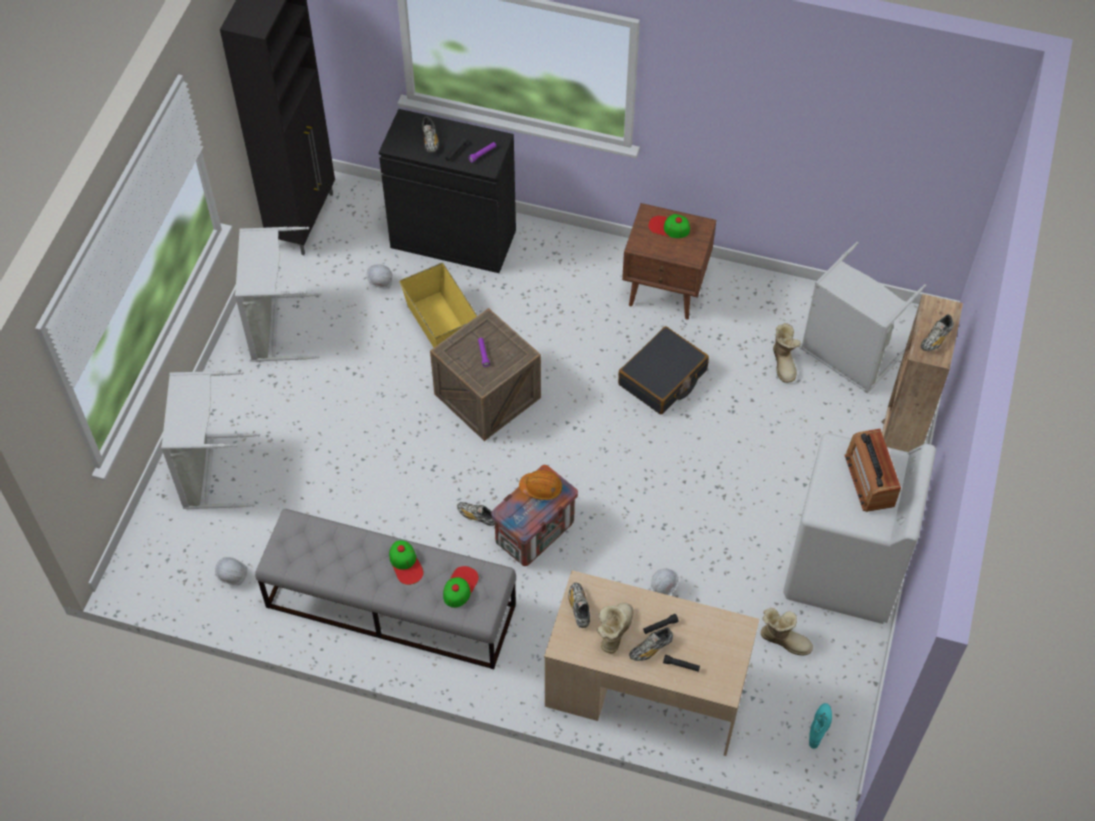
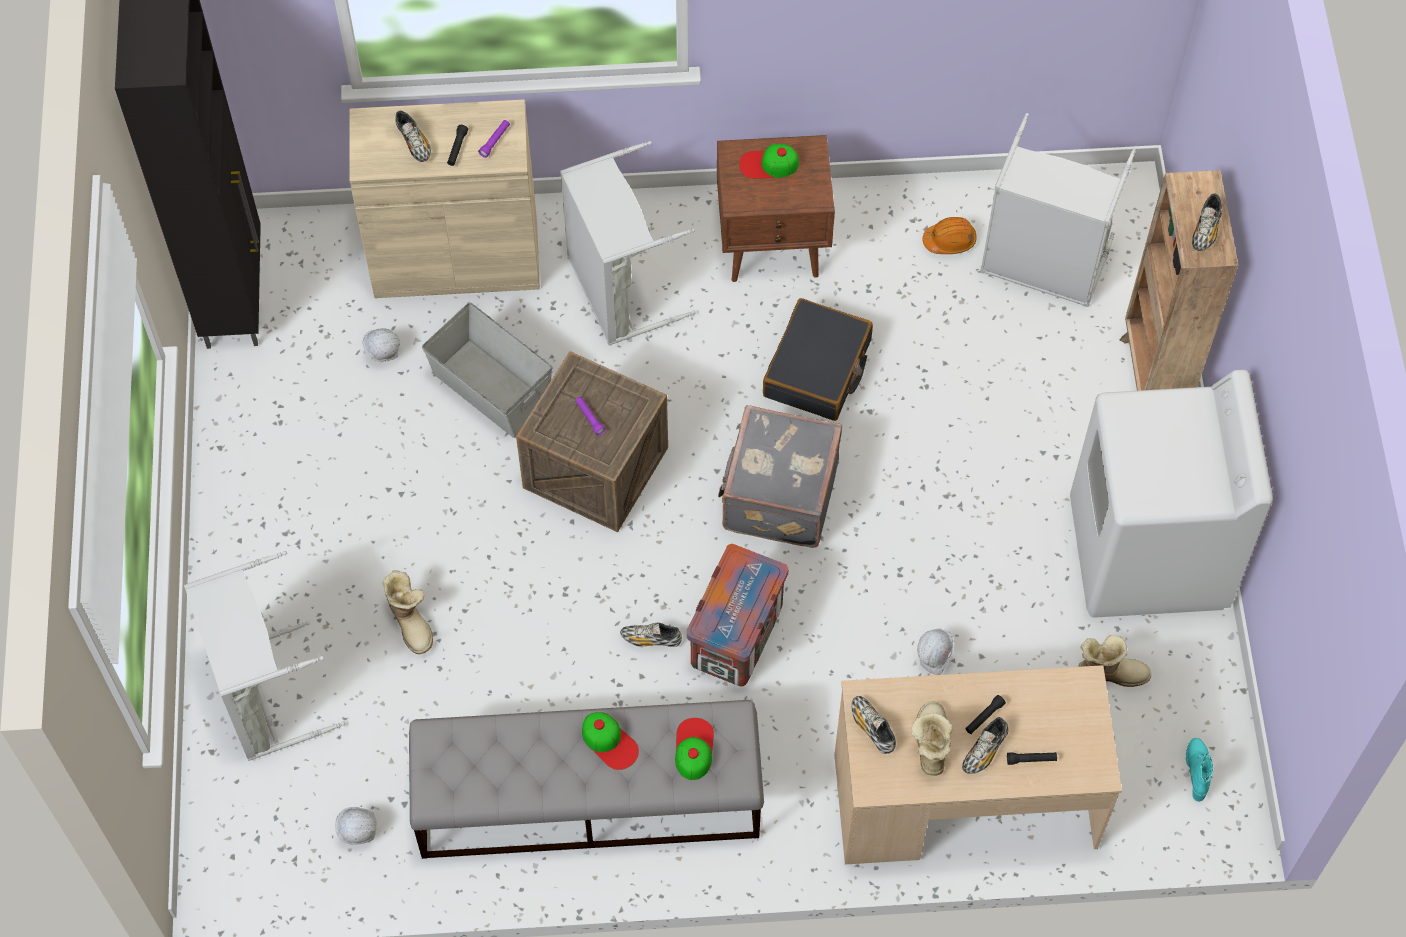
camera: 20 degrees left, 5 degrees up
grey laundry basket [235,226,322,362] -> grey laundry basket moved to [560,141,696,345]
black cabinet [379,109,516,273] -> beige cabinet [349,99,540,298]
yellow storage box [400,263,477,347] -> grey storage box [422,303,553,438]
orange hard hat [519,470,562,500] -> orange hard hat moved to [922,217,977,254]
boot [773,323,801,383] -> boot moved to [383,570,433,654]
radio [845,429,901,512] -> none
none -> grey suitcase [718,405,842,548]

